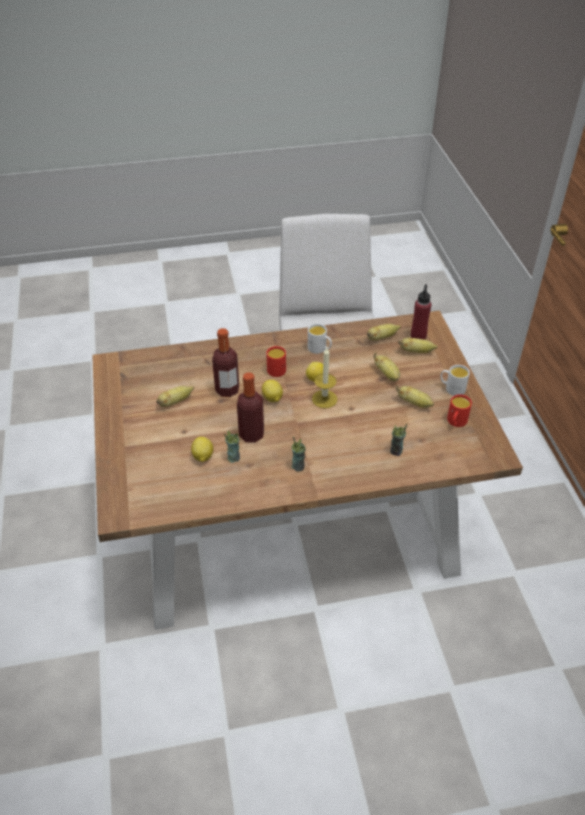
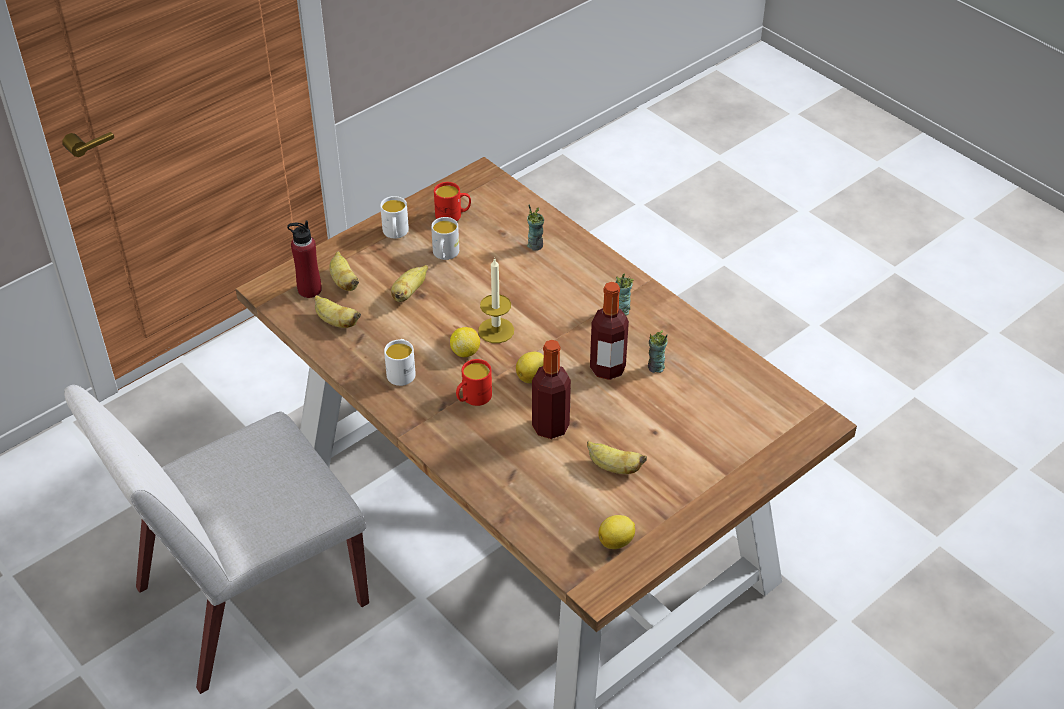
camera: 120 degrees left, 0 degrees up
lemon [191,437,213,462] -> lemon moved to [598,515,635,549]
banana [396,385,434,408] -> white mug [431,217,459,260]

